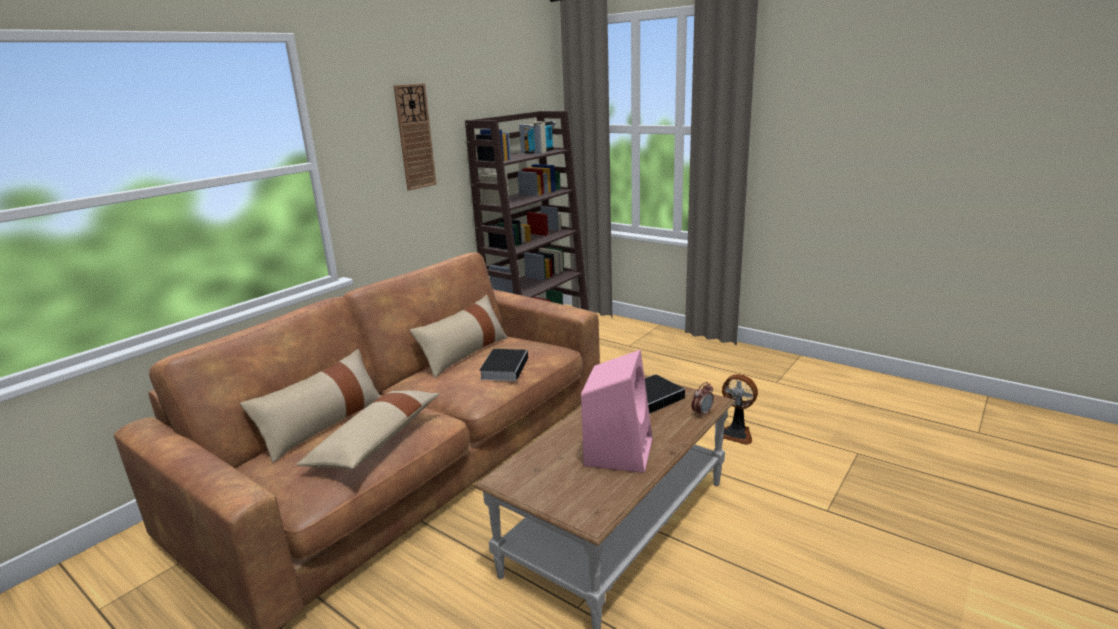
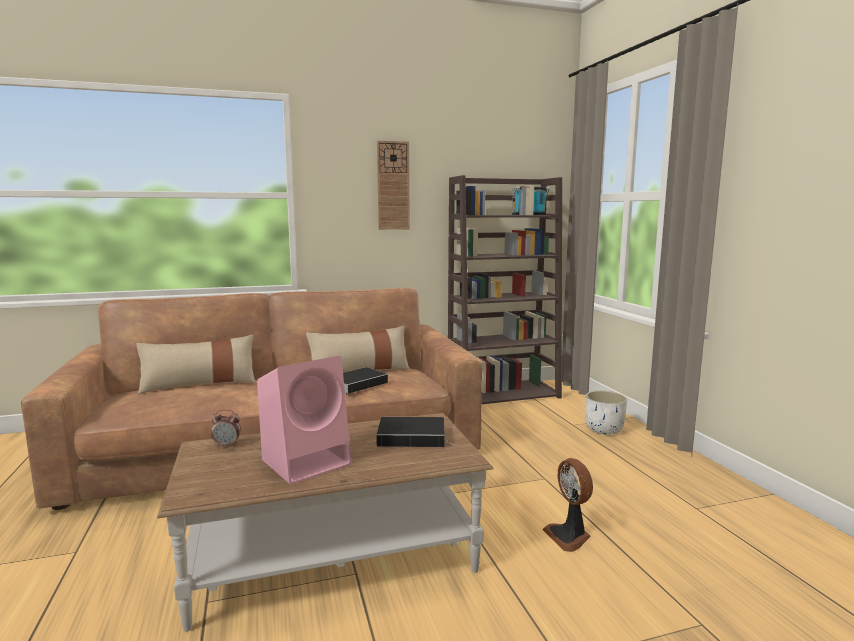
camera: 35 degrees right, 10 degrees down
beige pillow [296,390,440,469] -> none
alarm clock [691,382,714,418] -> alarm clock moved to [211,409,241,447]
none -> white planter [585,391,627,435]

